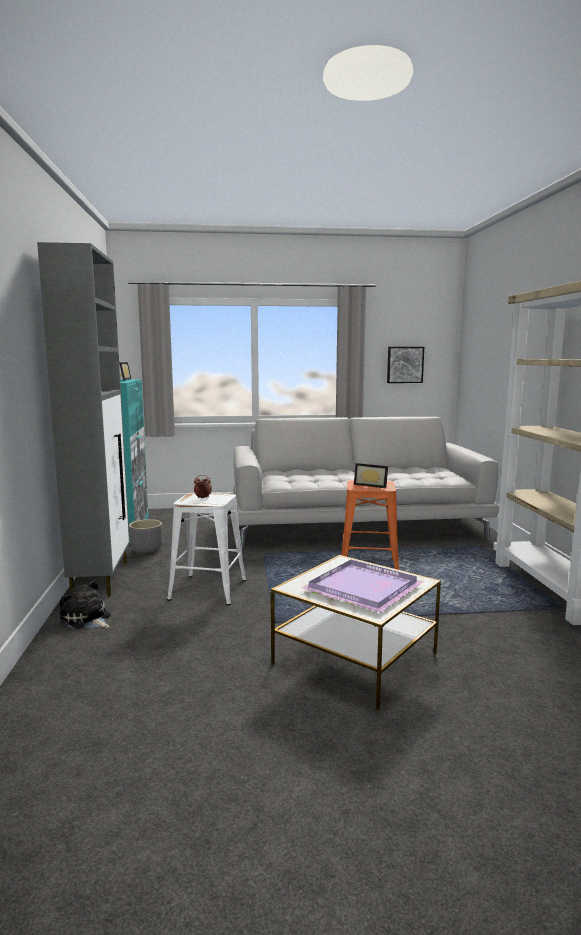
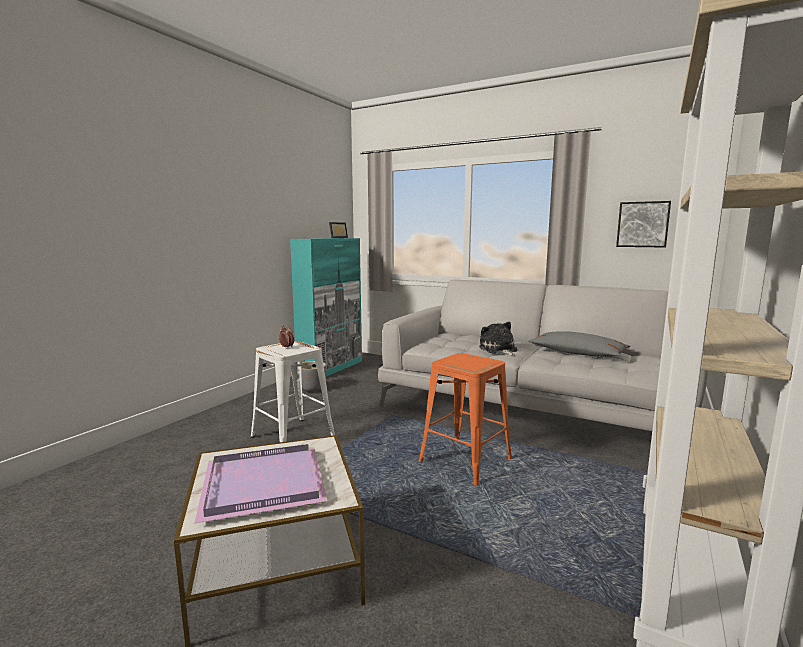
camera: 35 degrees right, 0 degrees up
grey cabinet [37,242,130,596] -> none
plush toy [60,580,110,629] -> plush toy moved to [479,322,518,356]
picture frame [354,463,388,488] -> none
none -> grey pillow [528,331,630,357]

